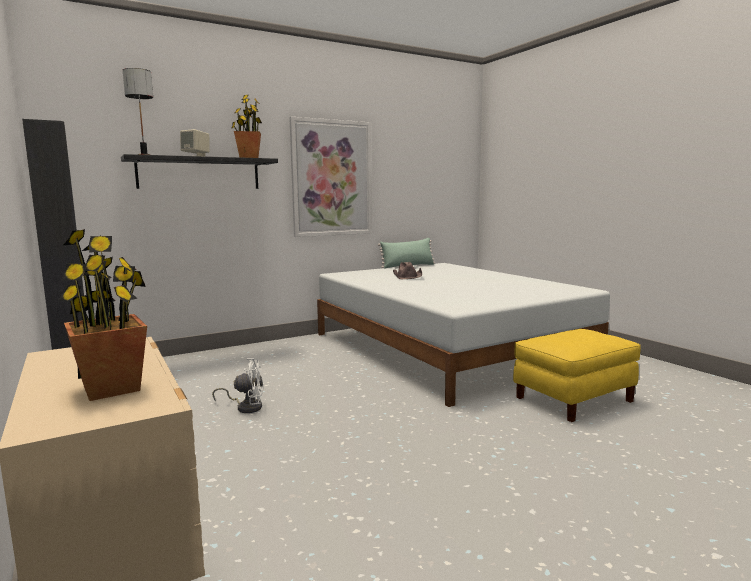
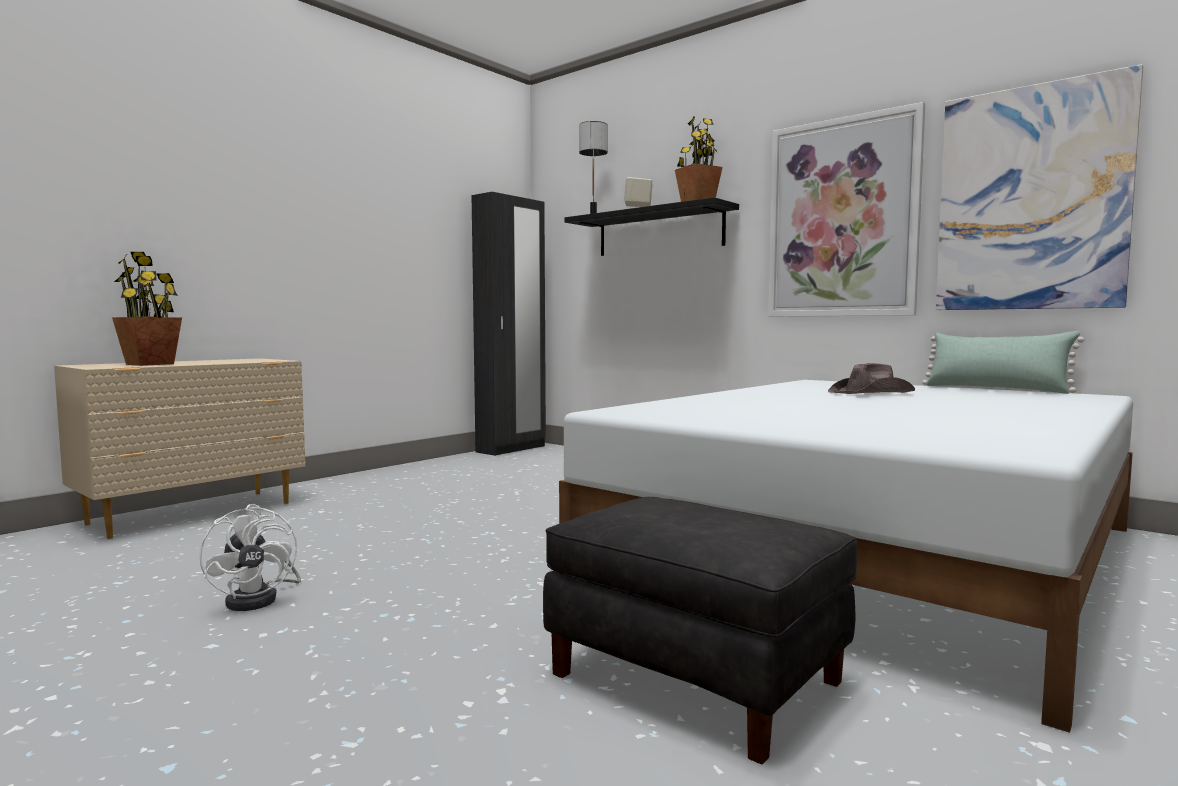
camera: 70 degrees right, 5 degrees down
white fan [212,358,263,413] -> white fan moved to [199,504,301,611]
yellow ottoman [513,329,641,422] -> black ottoman [543,497,857,764]
none -> picture [936,64,1143,310]

